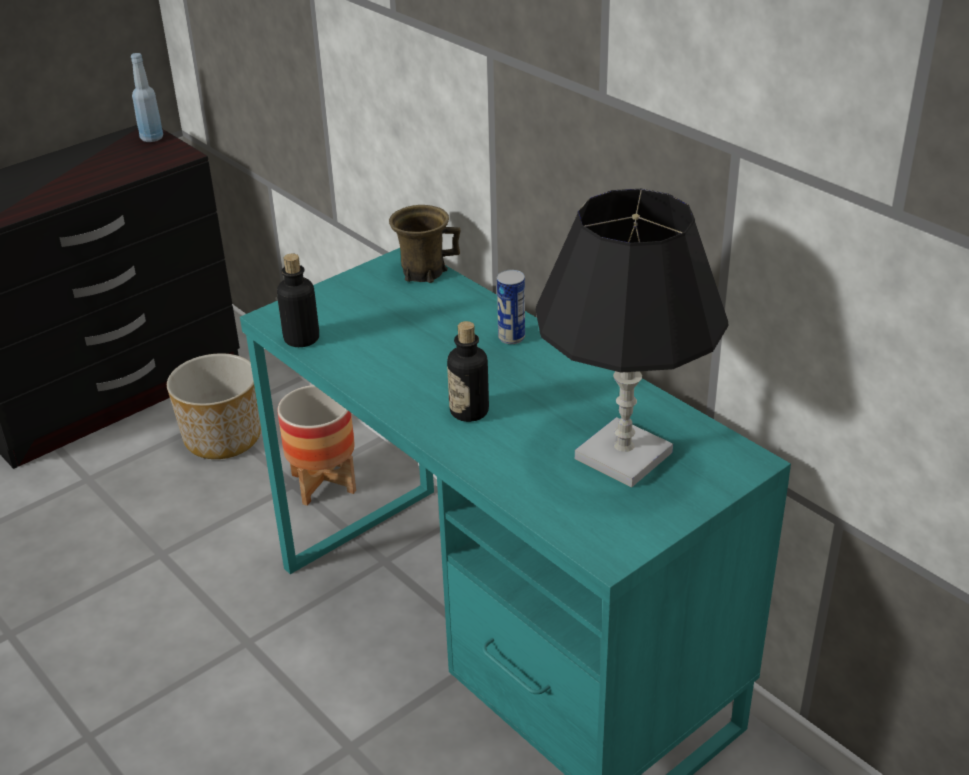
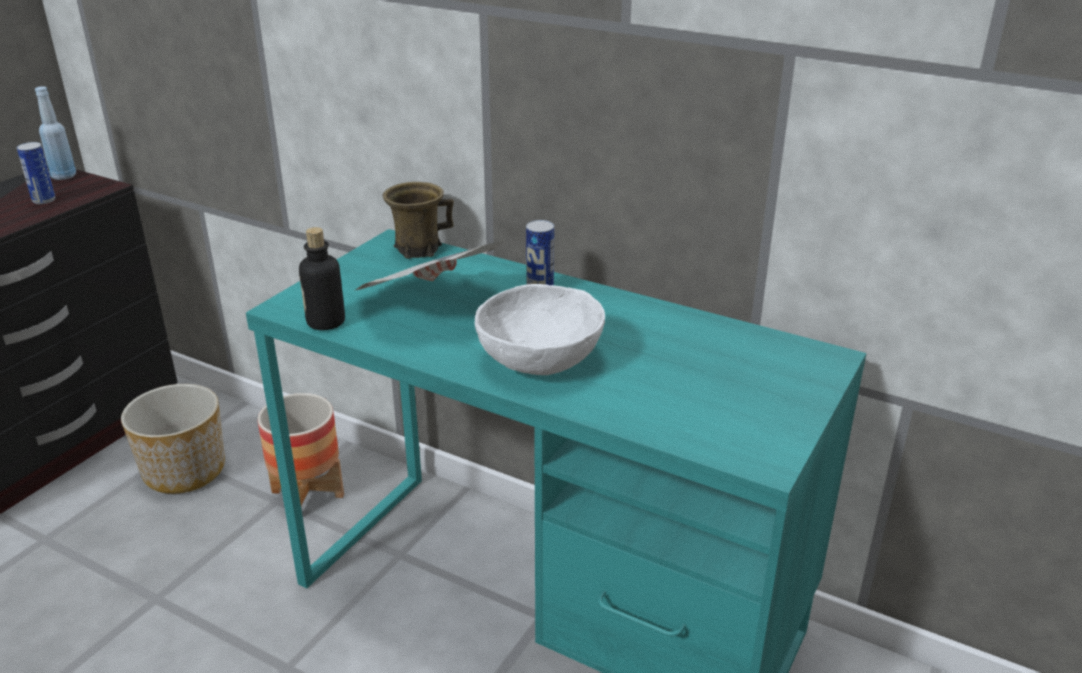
camera: 20 degrees left, 5 degrees down
bottle [447,321,489,422] -> white bowl [475,284,605,375]
black table lamp [536,189,729,487] -> none
none -> can [17,142,55,204]
none -> newspaper [354,242,503,291]

